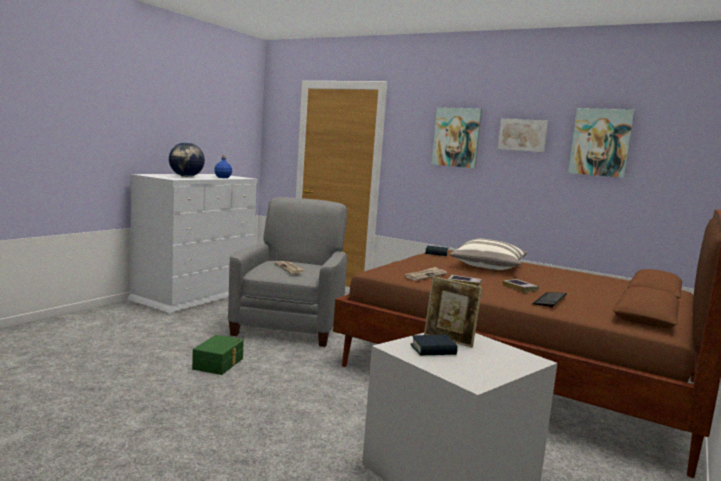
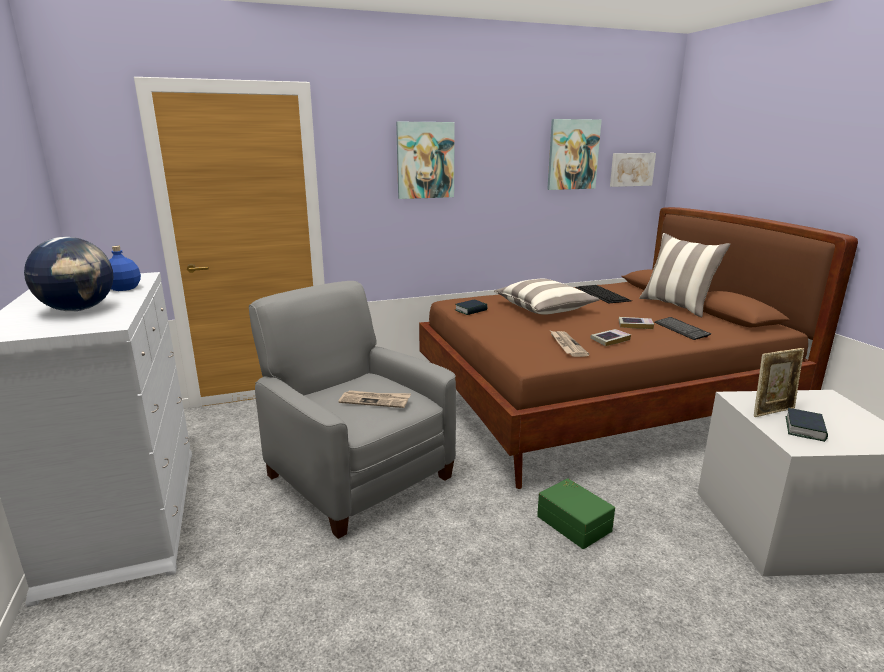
camera: 50 degrees left, 10 degrees up
green storage box [192,335,244,375] -> green storage box moved to [537,478,615,549]
picture [498,119,548,152] -> picture moved to [610,153,656,187]
none -> keyboard [575,285,632,303]
none -> pillow [639,233,730,317]

